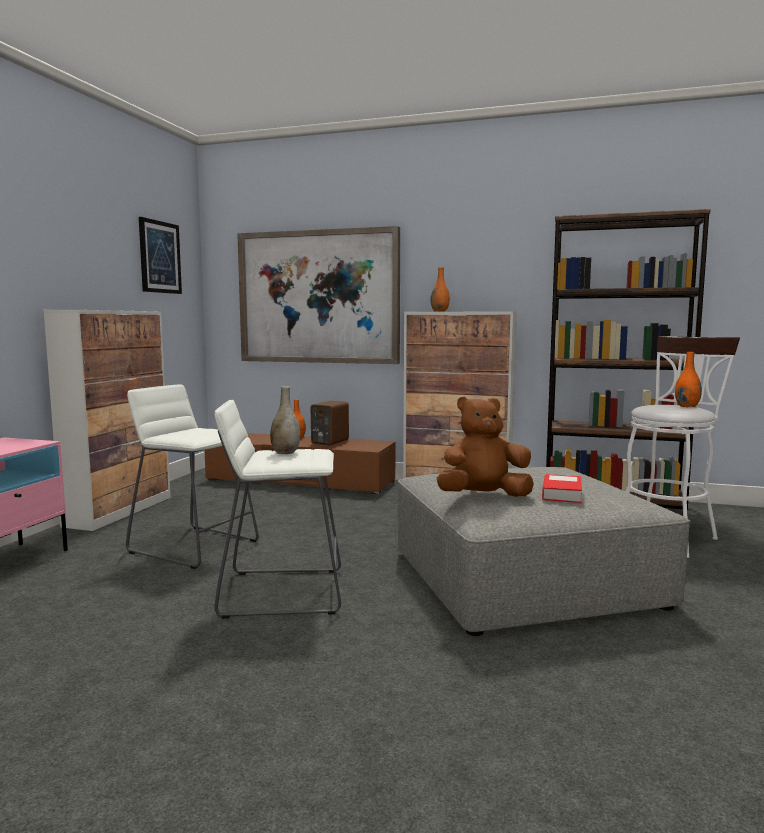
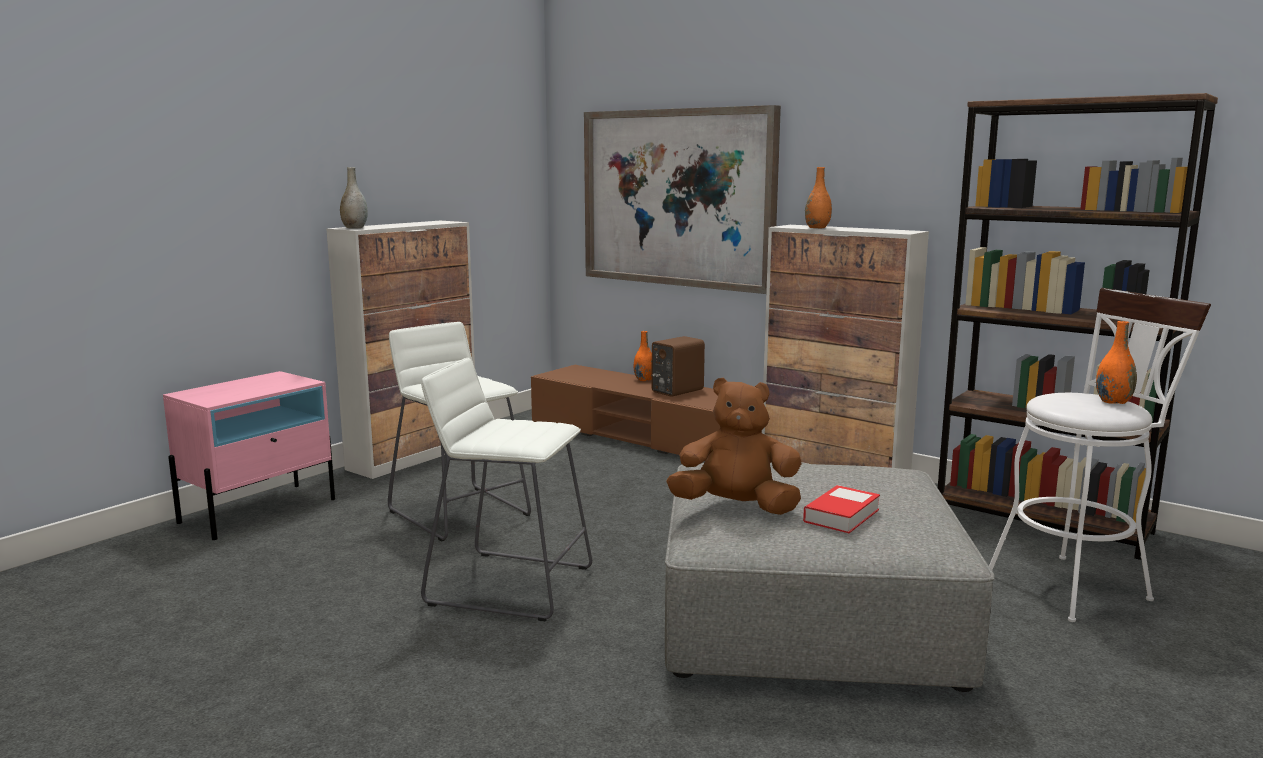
camera: 20 degrees right, 5 degrees up
picture [139,217,182,294] -> none
grey vase [270,386,300,454] -> grey vase moved to [340,167,368,228]

